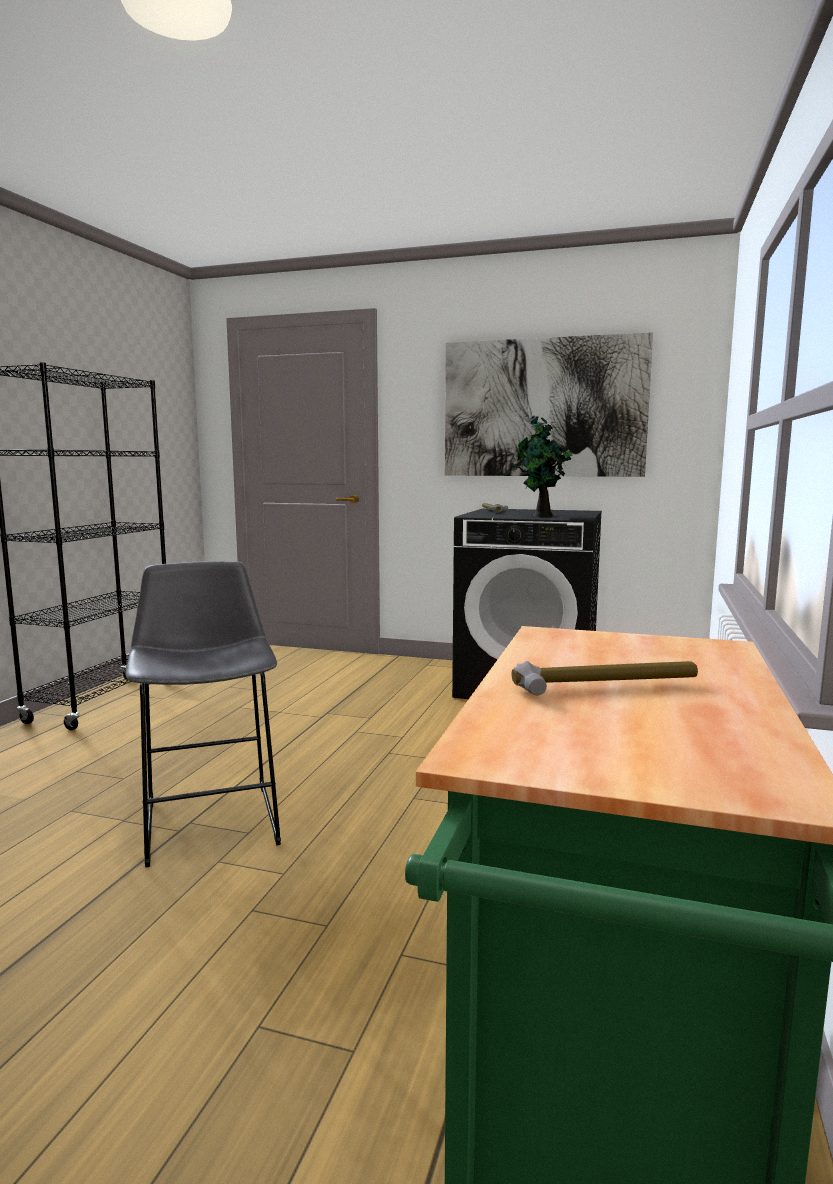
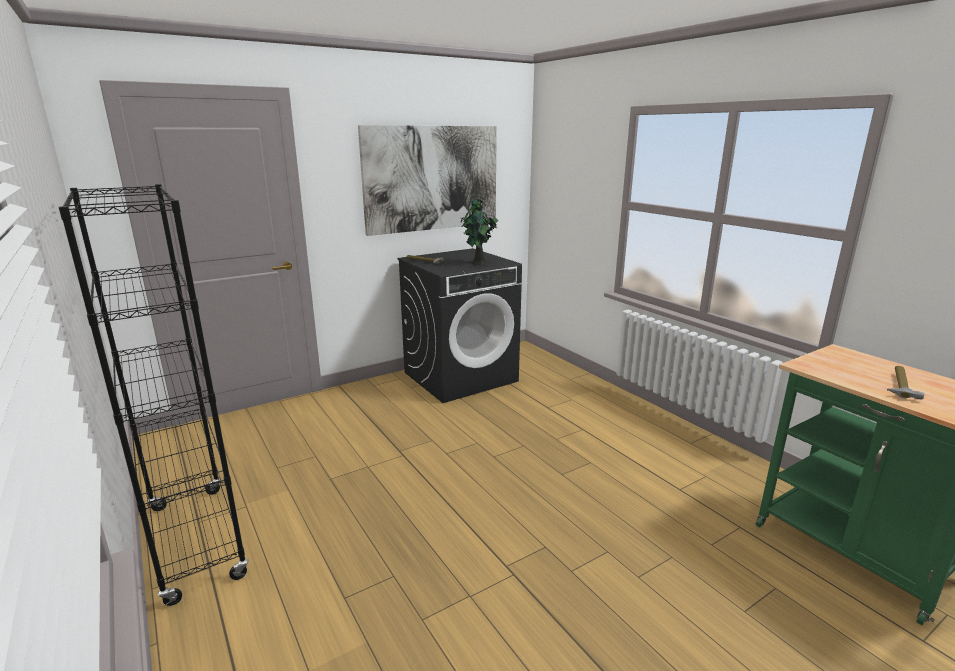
camera: 50 degrees left, 10 degrees up
grey stool [126,561,281,867] -> none

